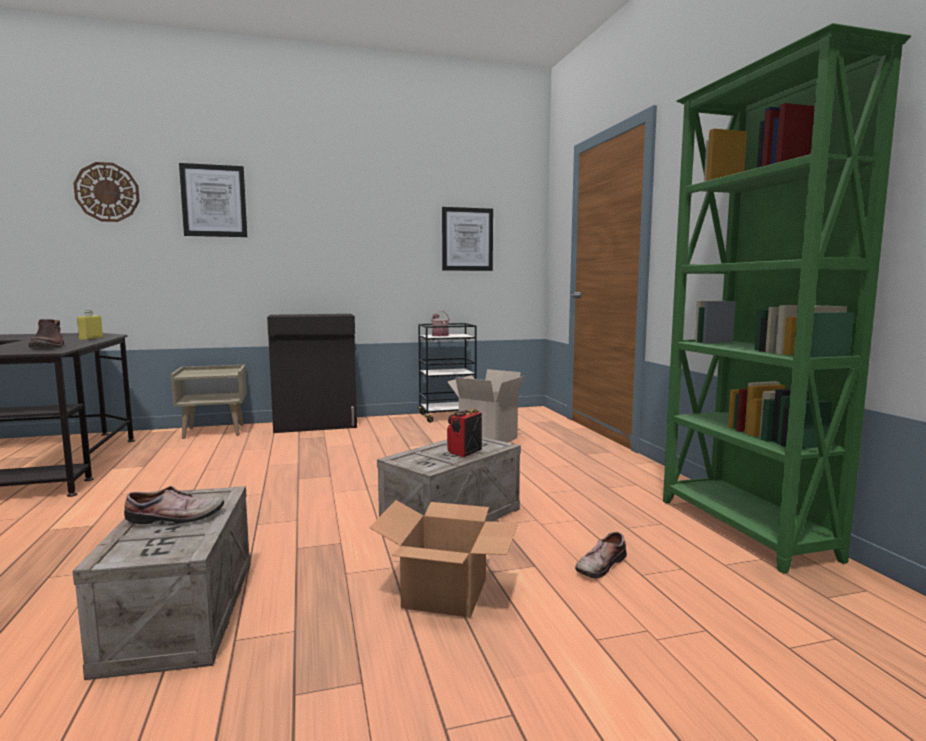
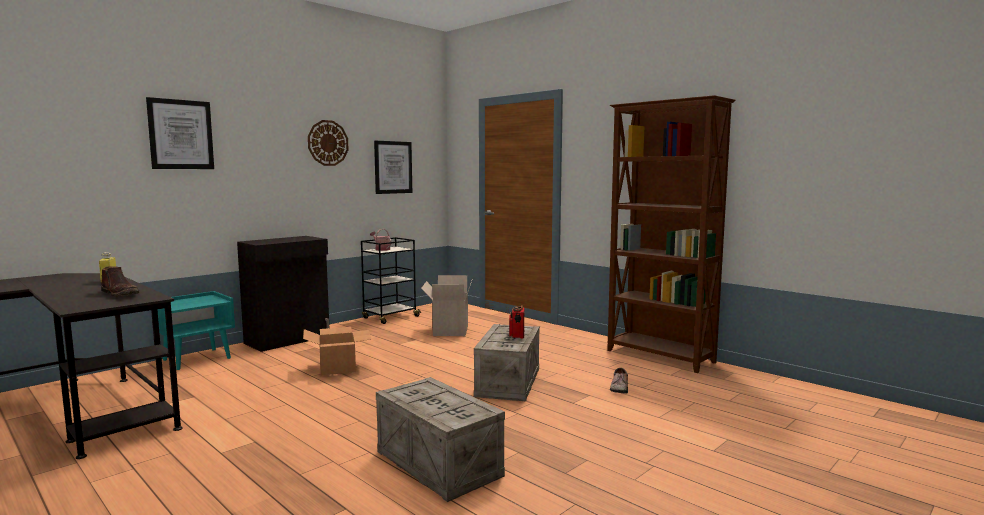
camera: 30 degrees left, 0 degrees up
wall clock [73,162,140,222] -> wall clock moved to [308,120,349,166]
shoe [124,486,224,524] -> none
beige nightstand [171,365,247,439] -> turquoise nightstand [157,291,235,370]
cardboard box [369,500,518,618] -> cardboard box moved to [303,327,371,375]
green bookcase [663,23,911,574] -> brown bookcase [607,95,736,373]

